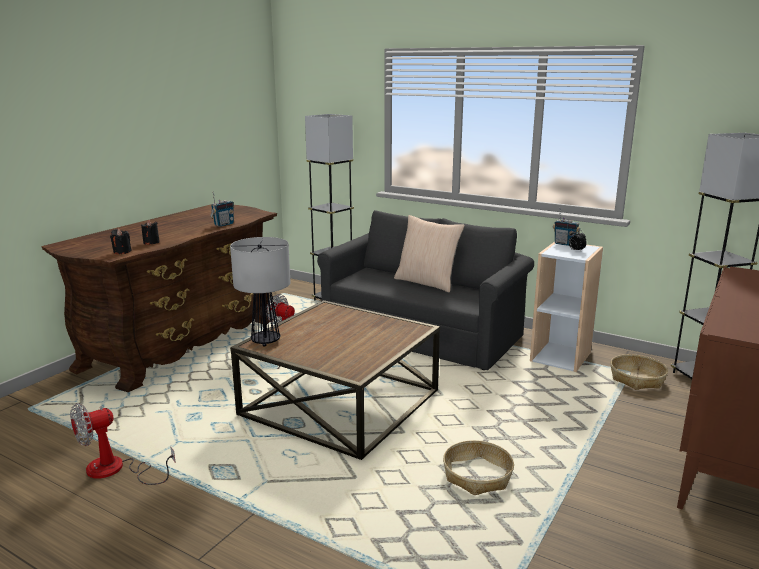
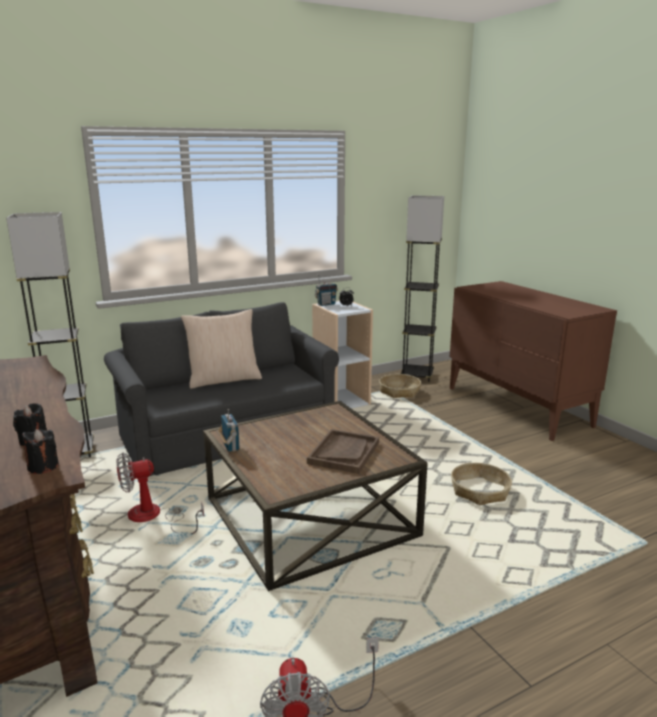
camera: 60 degrees left, 0 degrees up
radio [210,191,234,227] -> radio moved to [218,409,240,452]
table lamp [230,237,290,347] -> none
none -> brown tray [307,429,379,474]

